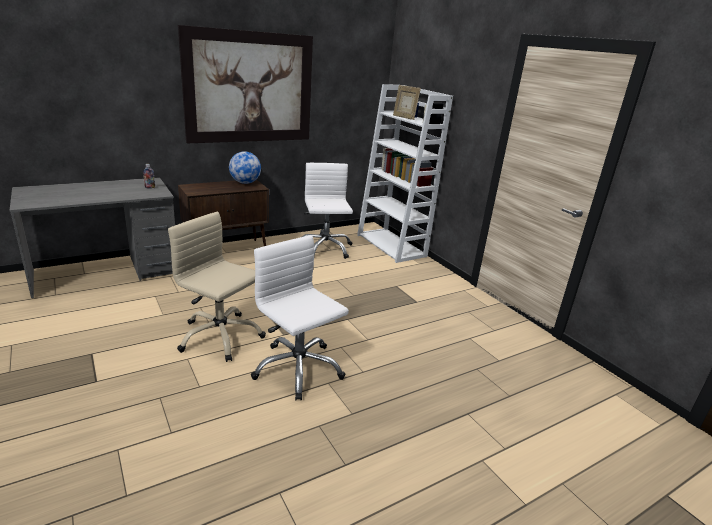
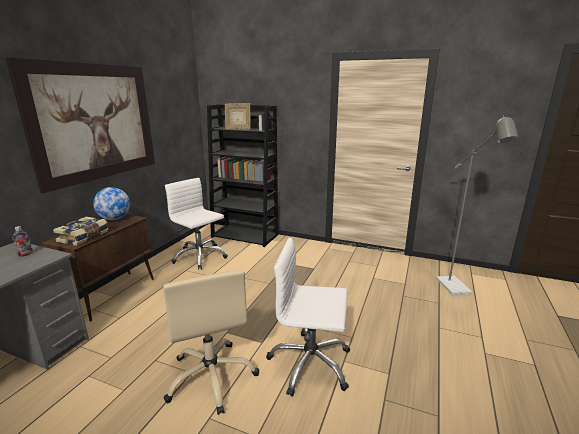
camera: 35 degrees left, 5 degrees down
beige office chair [168,212,266,362] -> beige office chair turned 105 degrees counterclockwise [163,270,259,415]
white bookcase [357,84,453,263] -> black bookcase [207,104,278,247]
none -> book [53,217,108,246]
none -> grey floor lamp [436,115,518,295]

